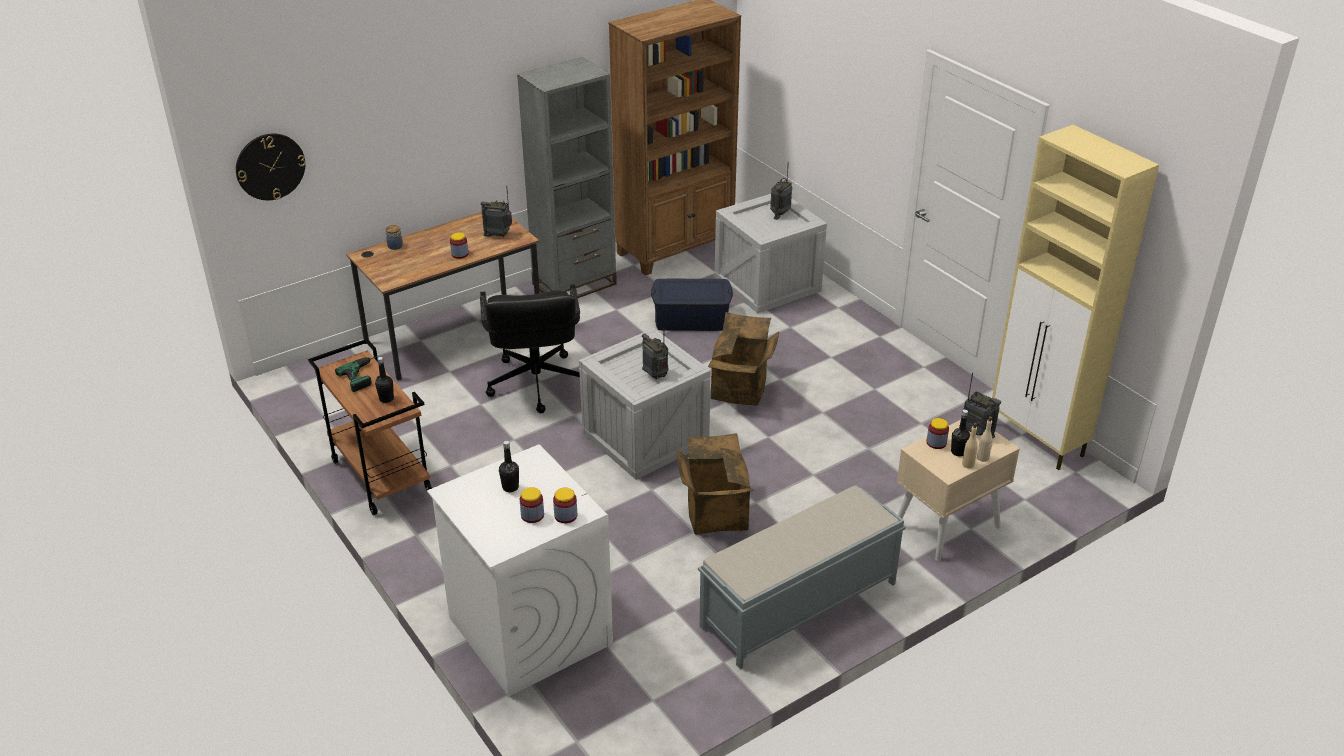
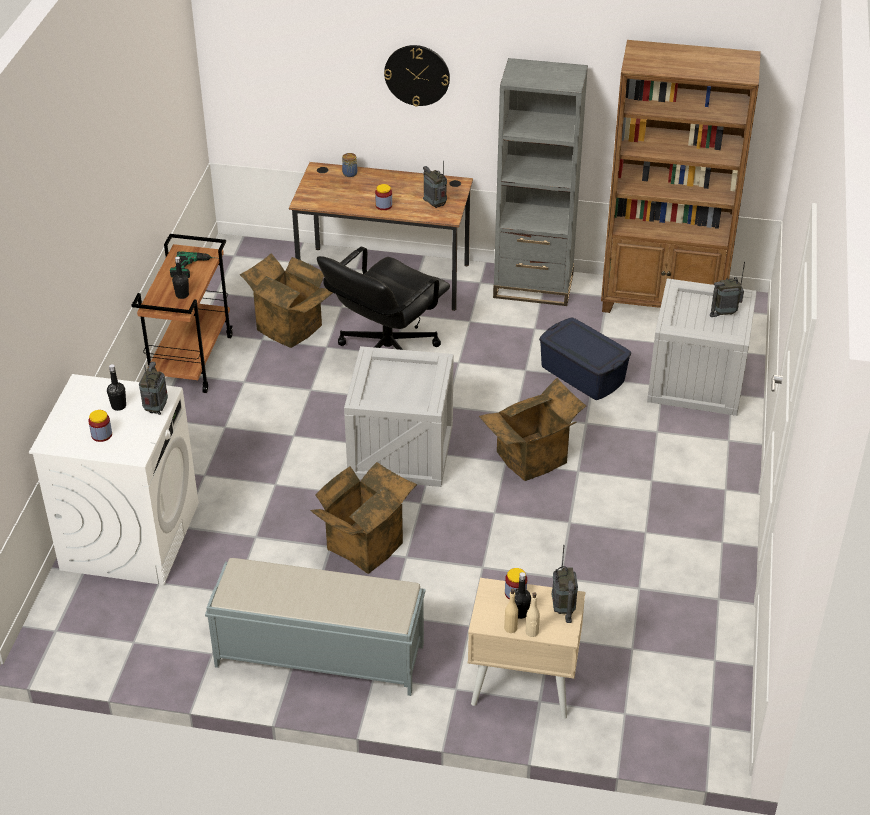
camera: 45 degrees right, 5 degrees up
wall clock [236,133,306,200] -> wall clock moved to [384,45,450,106]
jar [553,488,577,523] -> none
radio [642,329,668,379] -> radio moved to [139,362,168,415]
beige cabinet [992,125,1159,470] -> none
none -> cardboard box [240,253,333,348]

